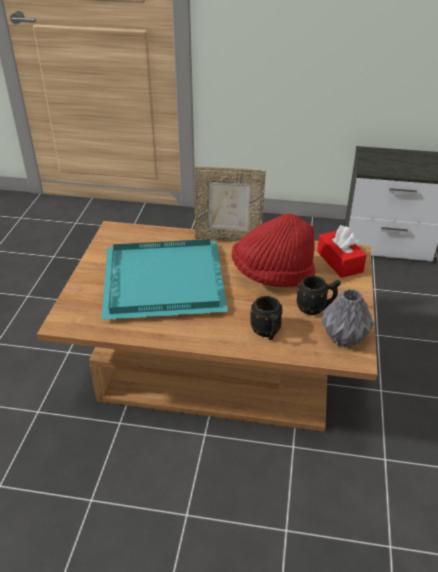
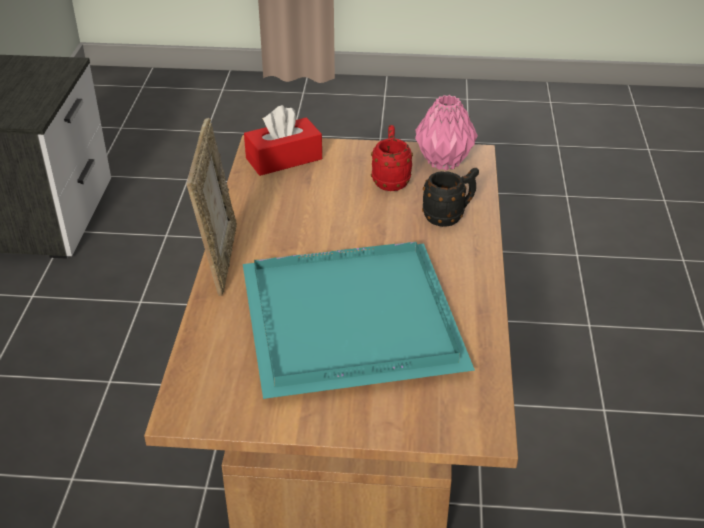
camera: 95 degrees left, 0 degrees up
red hat [232,214,315,287] -> none
black mug [296,276,341,315] -> red mug [371,125,413,191]
grey vase [321,289,374,348] -> pink vase [415,95,478,171]

